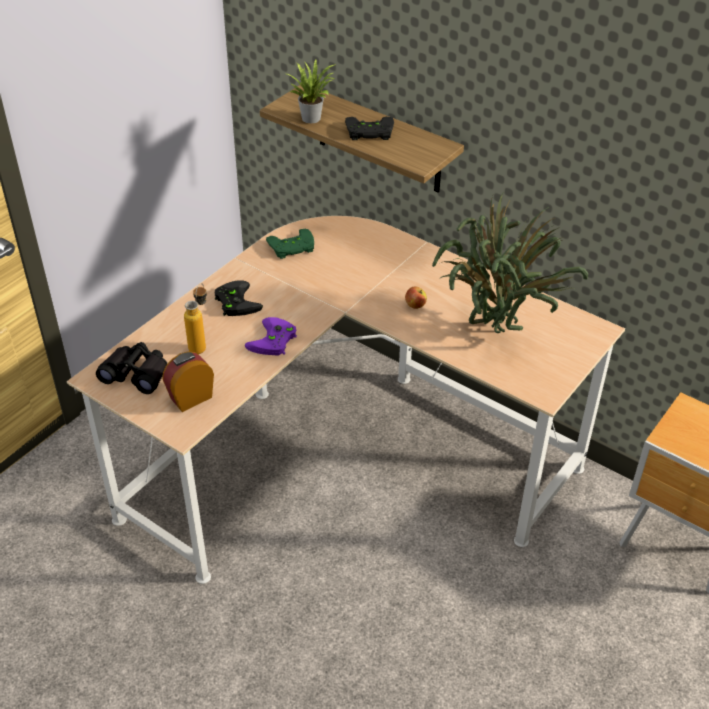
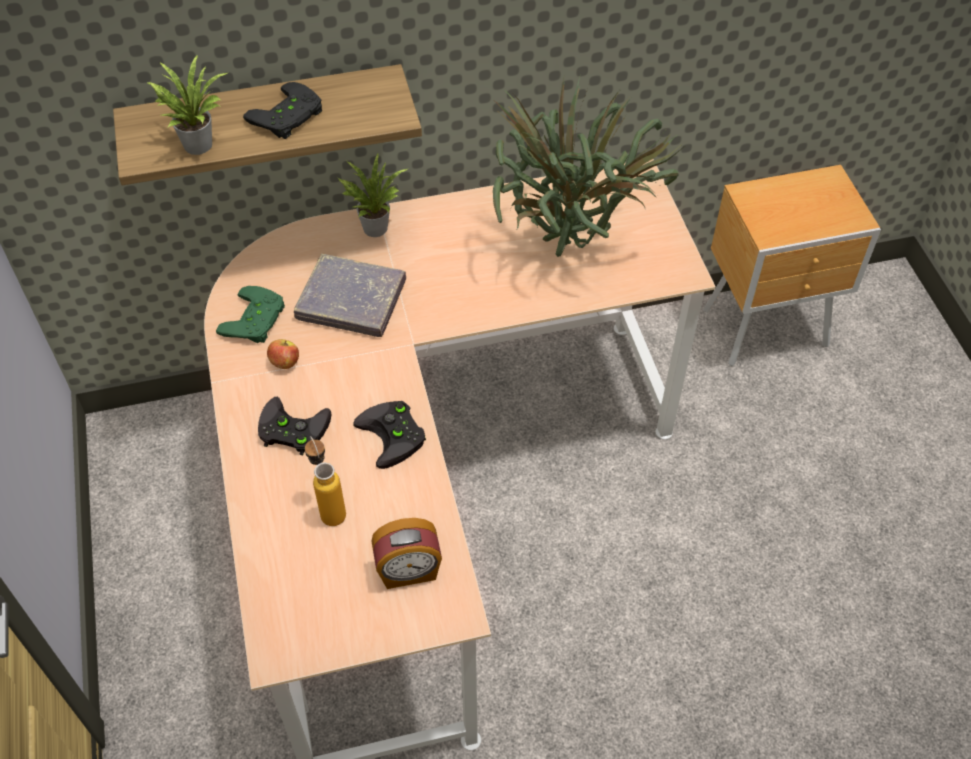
camera: 50 degrees left, 10 degrees up
black binoculars [96,342,167,394] -> none
alarm clock [162,351,214,412] -> alarm clock turned 105 degrees counterclockwise [371,518,442,589]
purple game controller [245,317,297,355] -> black game controller [353,401,426,469]
apple [405,286,427,309] -> apple moved to [267,339,299,369]
none -> grey book [294,254,406,337]
none -> potted plant [338,154,407,237]

